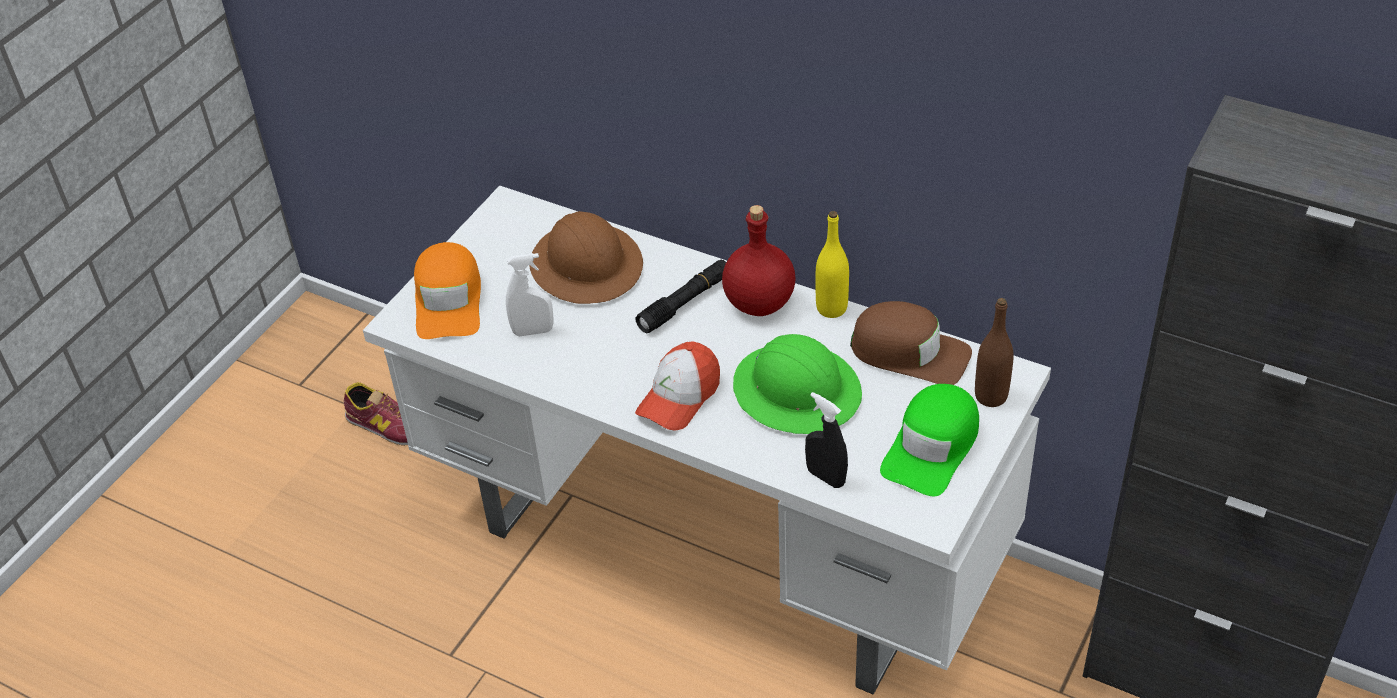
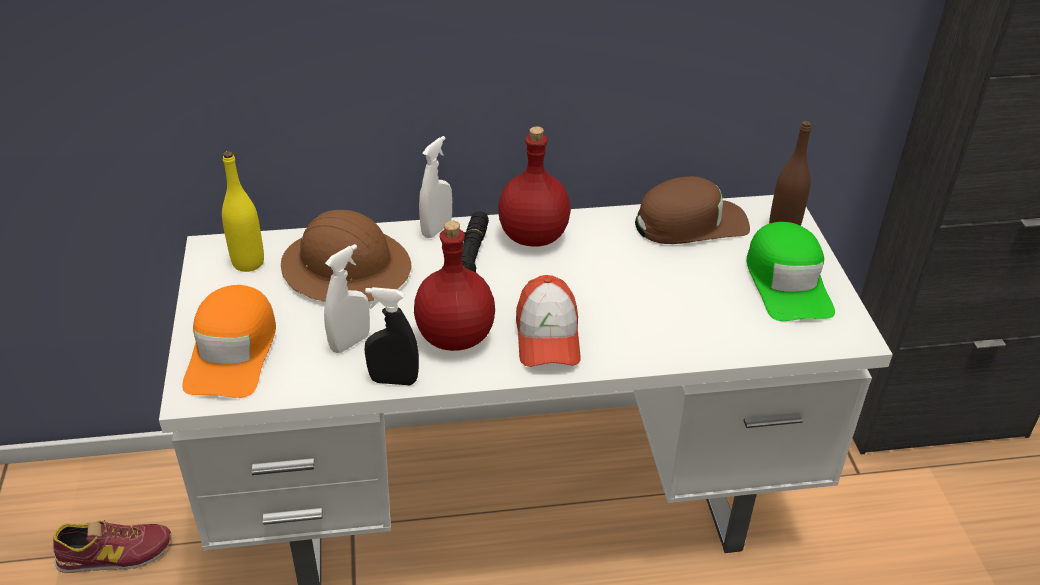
camera: 40 degrees left, 5 degrees down
orange cap [414,242,481,339] -> orange cap turned 45 degrees clockwise [182,285,276,398]
green hard hat [733,334,862,434] -> none
black spray bottle [805,392,848,488] -> black spray bottle moved to [364,287,419,385]
yellow bottle [816,211,849,318] -> yellow bottle moved to [222,151,264,272]
none -> red bottle [414,221,495,351]
none -> white spray bottle [419,136,452,238]

